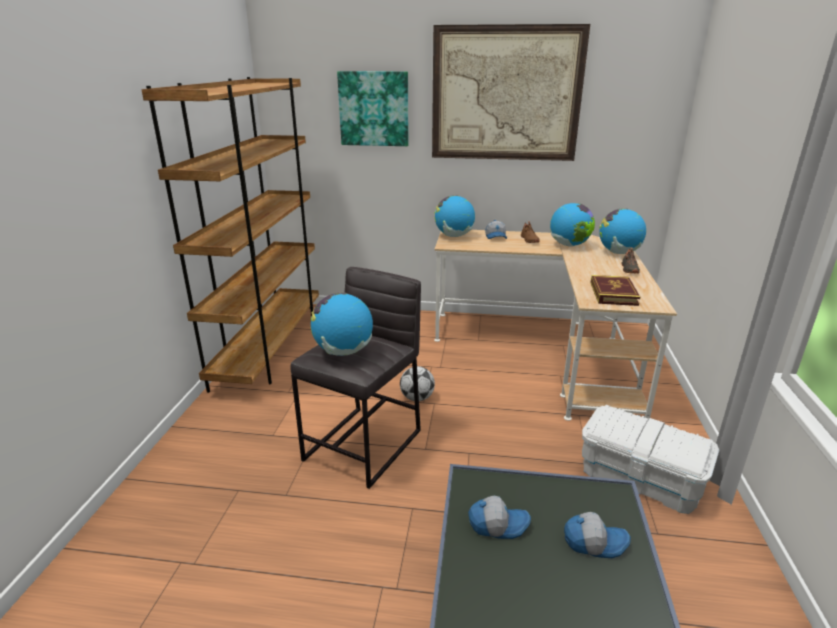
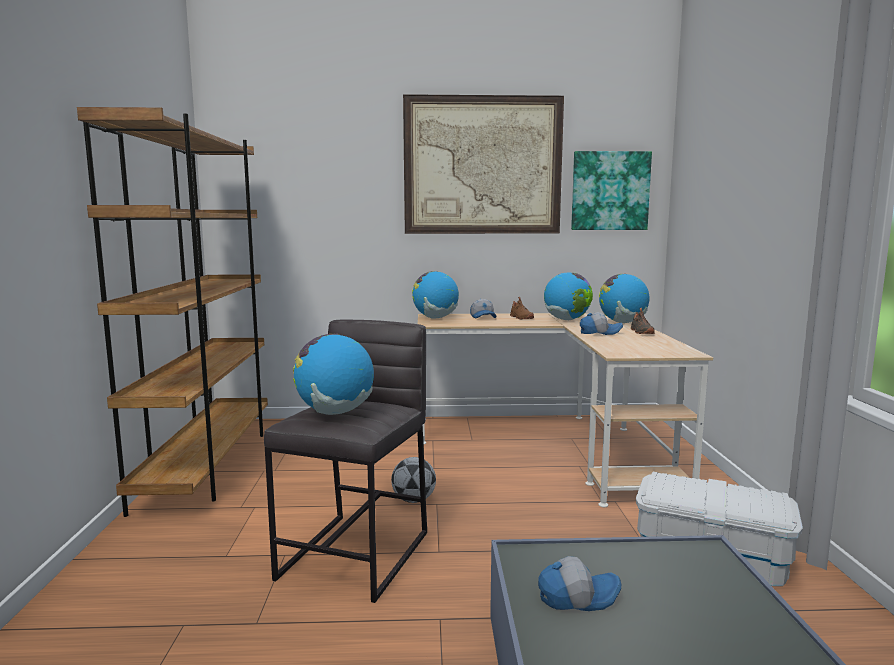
camera: 10 degrees left, 15 degrees down
picture [337,71,409,146] -> picture moved to [571,151,652,230]
cap [564,512,631,558] -> cap moved to [580,312,623,335]
book [590,275,640,306] -> none

